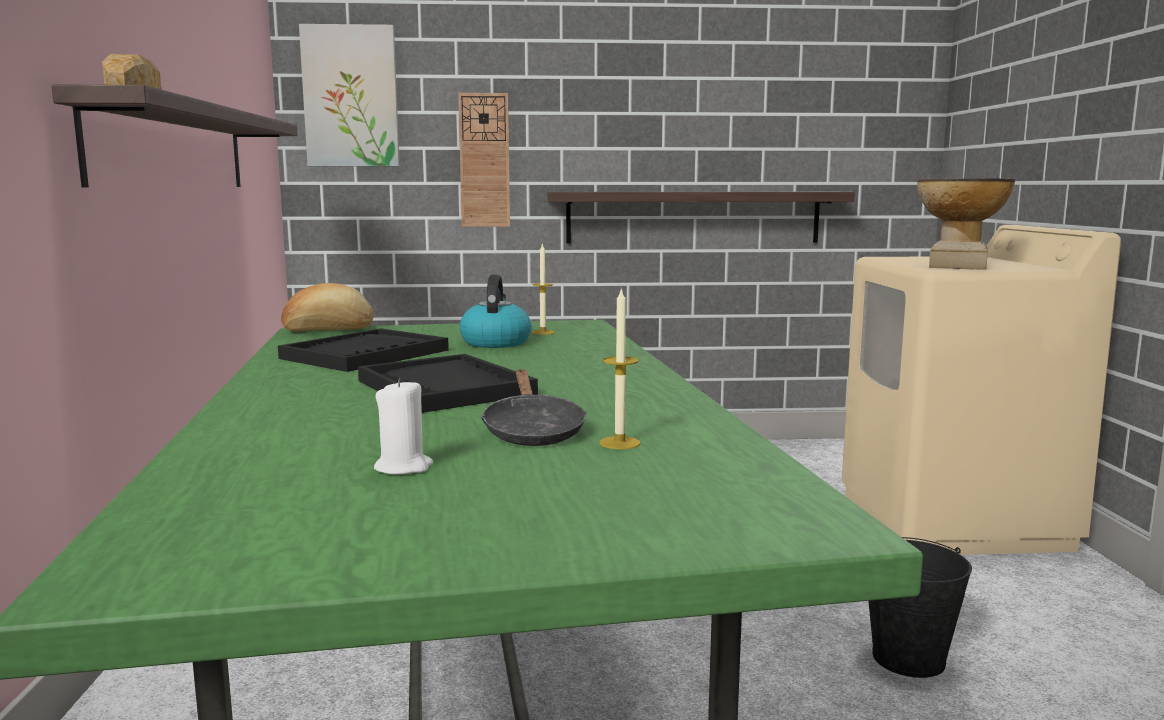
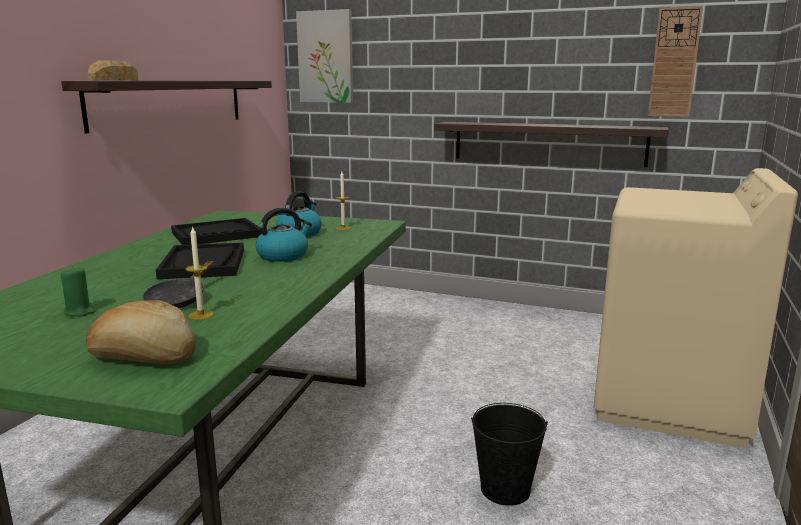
camera: 25 degrees right, 5 degrees up
bread [281,283,374,332] -> bread moved to [86,300,196,364]
white candle [374,378,433,475] -> green candle [61,266,96,316]
wall clock [458,93,510,227] -> wall clock moved to [648,6,703,117]
vase [917,178,1015,270] -> none
none -> kettle [256,208,312,262]

